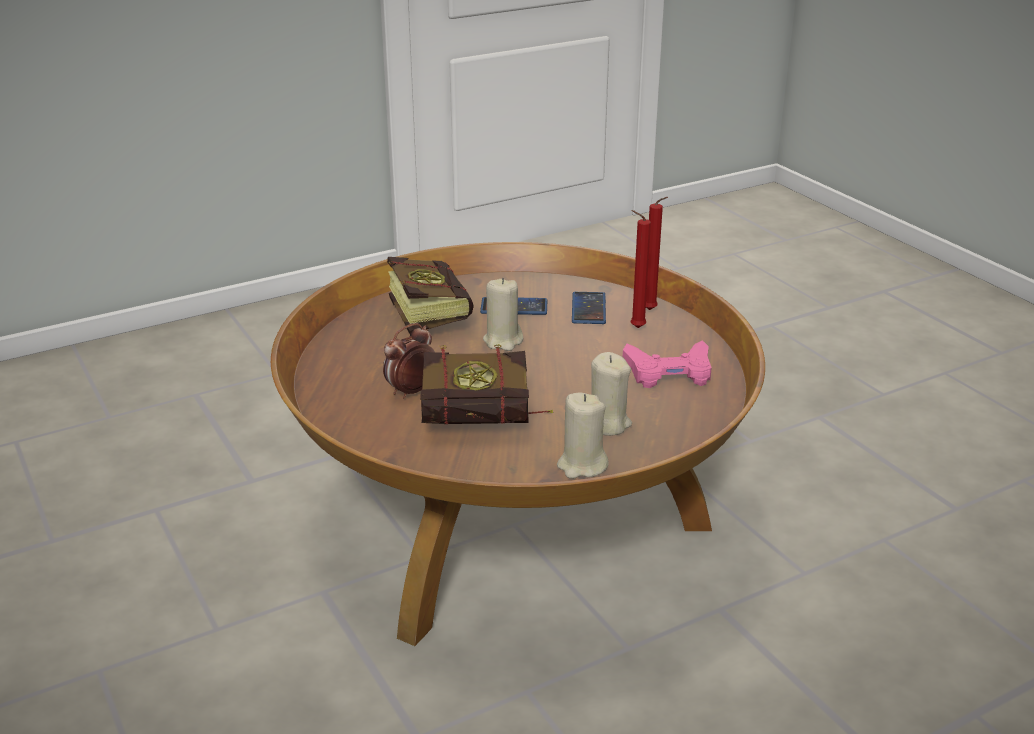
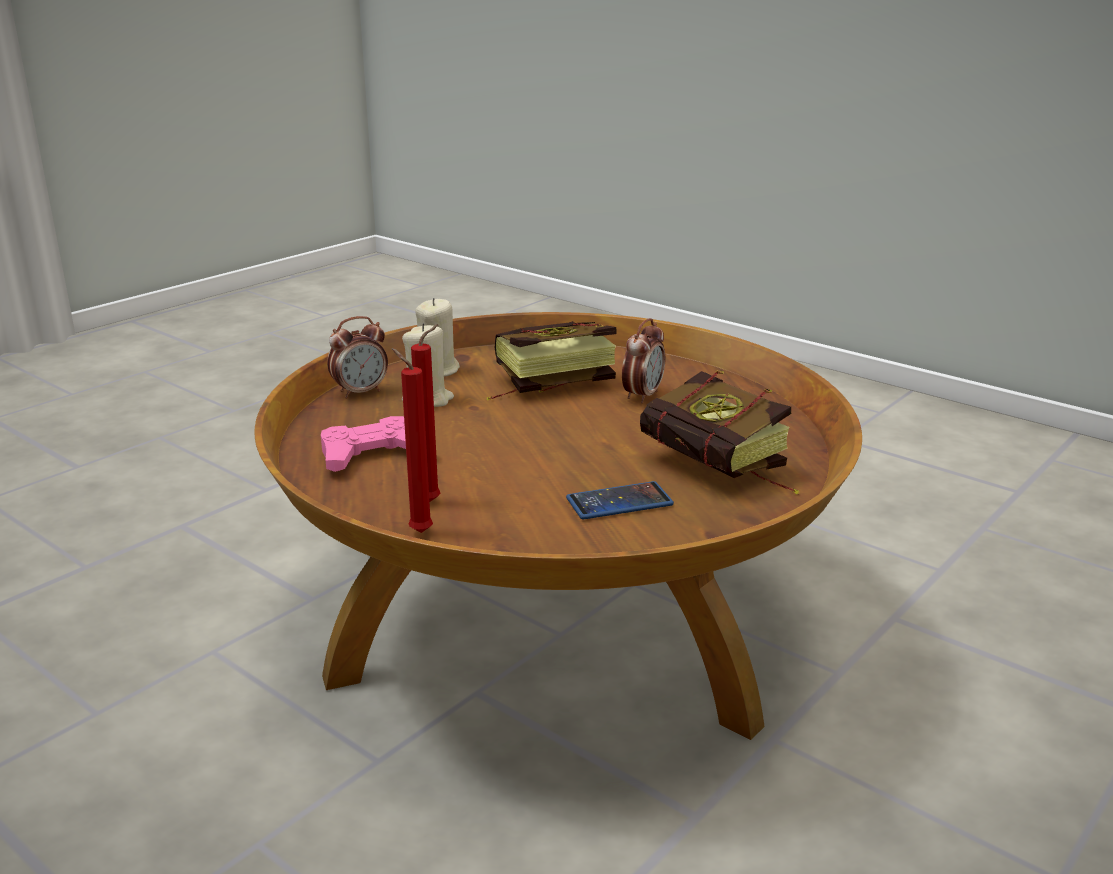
camera: 160 degrees right, 5 degrees down
beige candle [483,278,523,351] -> none
phone [572,292,606,324] -> none
none -> alarm clock [327,316,388,399]

